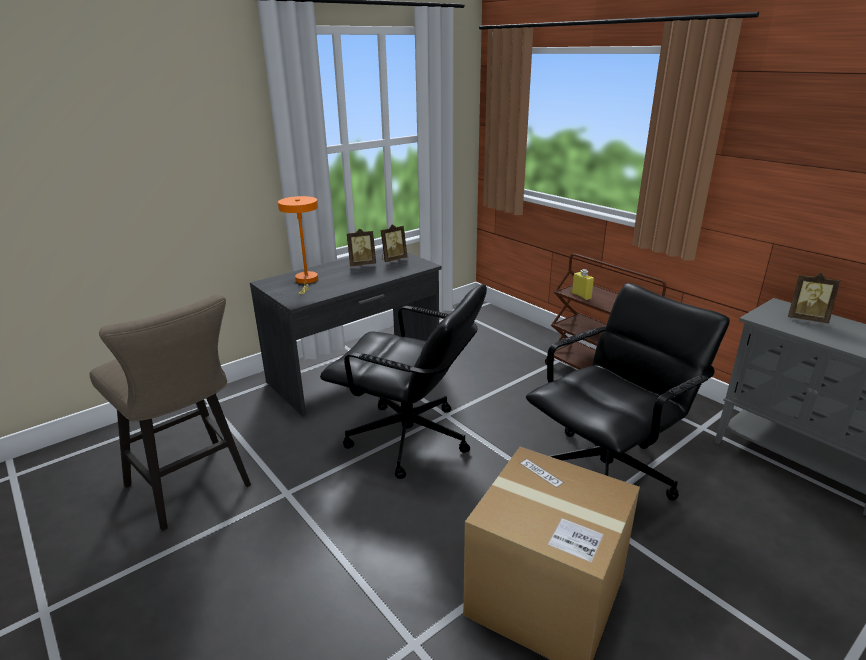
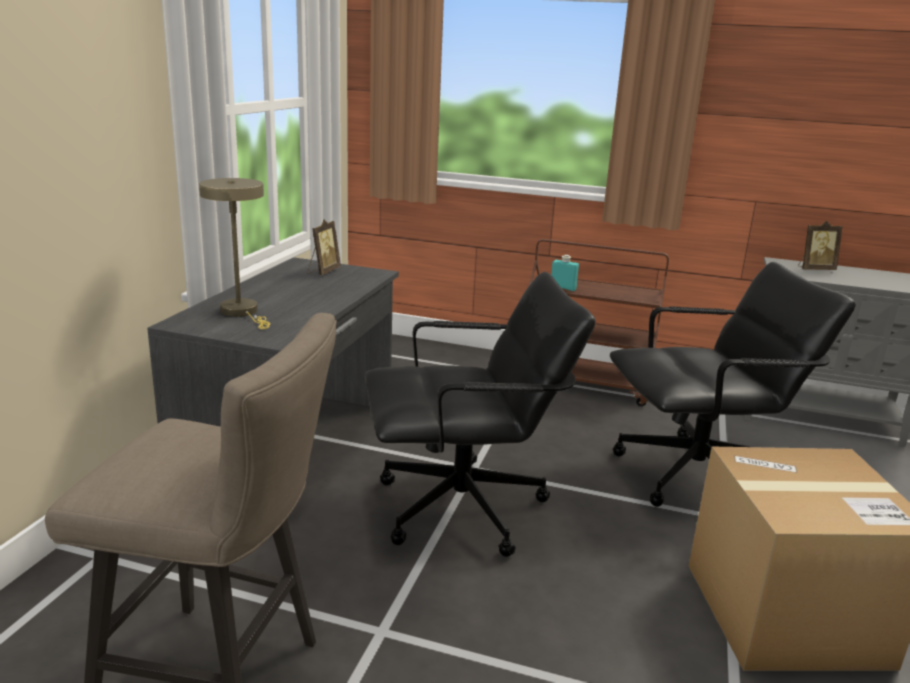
camera: 35 degrees left, 5 degrees down
orange table lamp [278,196,318,294] -> beige table lamp [199,178,270,329]
picture frame [347,229,376,266] -> none
black office chair [526,283,730,500] -> black office chair turned 60 degrees clockwise [610,262,856,507]
yellow bottle [572,269,594,300] -> turquoise bottle [551,255,579,291]

